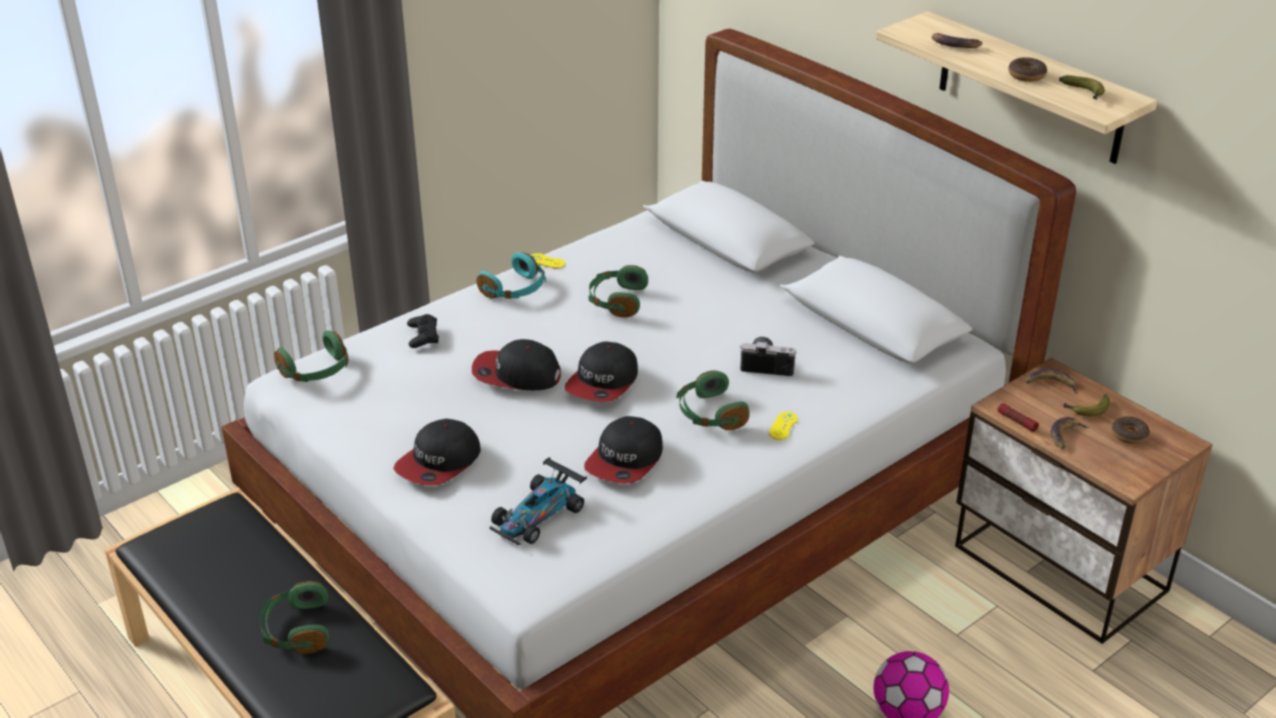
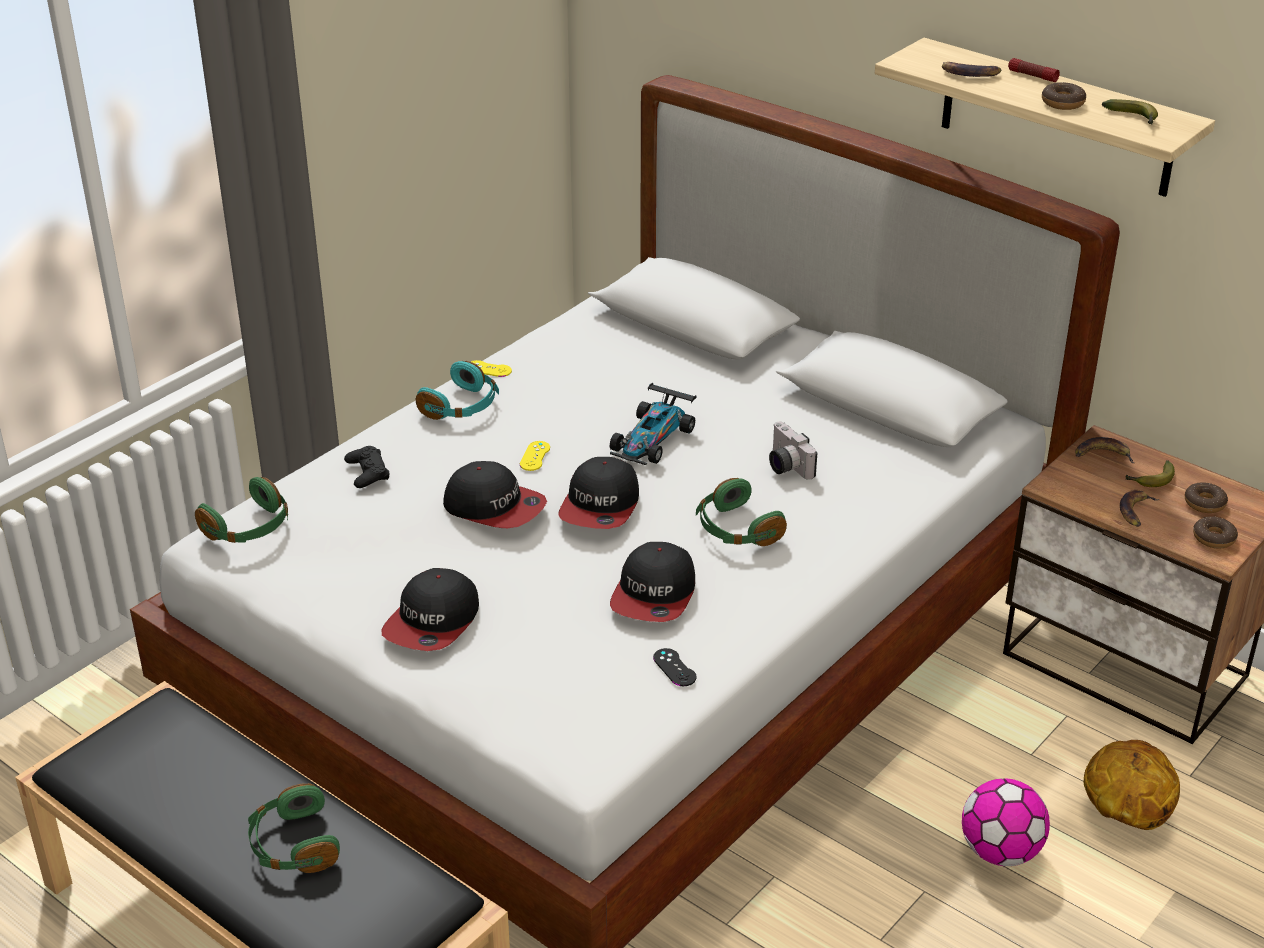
camera: 10 degrees left, 0 degrees up
cap [472,339,561,390] -> cap turned 150 degrees counterclockwise [443,461,547,528]
toy car [489,457,587,545] -> toy car moved to [610,383,697,465]
green headphones [588,265,648,318] -> none
camera [740,337,797,376] -> camera turned 120 degrees counterclockwise [769,422,817,480]
yellow game controller [769,412,798,440] -> yellow game controller moved to [520,441,550,471]
flashlight [998,403,1039,432] -> flashlight moved to [1008,58,1060,82]
none -> black game controller [653,648,697,686]
none -> basketball [1084,740,1180,830]
none -> donut [1193,516,1238,548]

